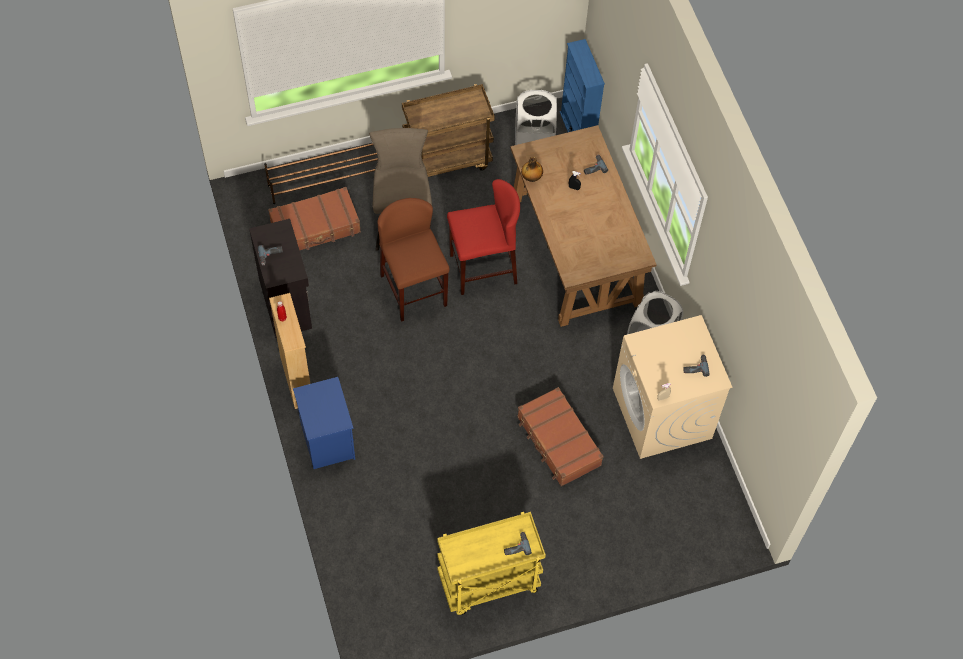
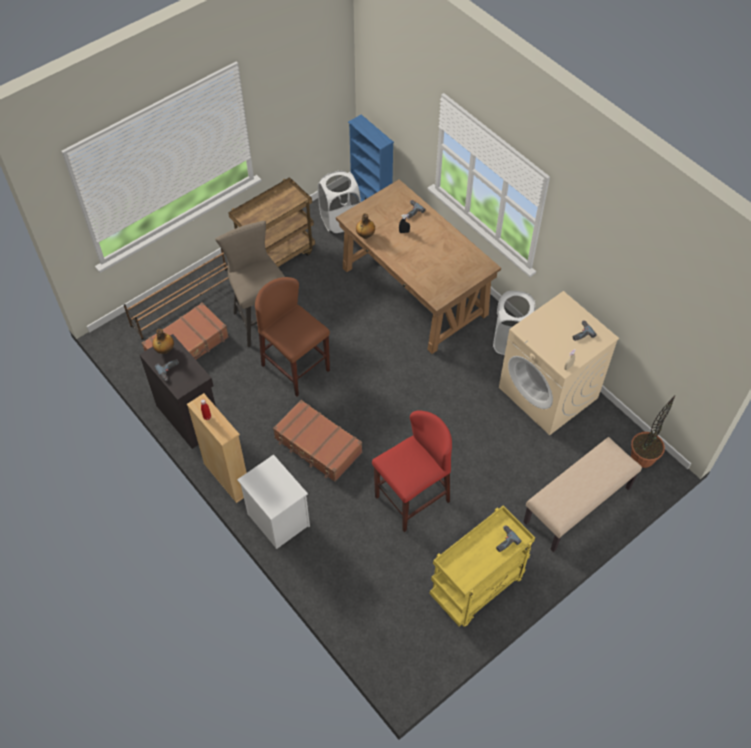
camera: 20 degrees left, 5 degrees down
blue nightstand [293,377,355,469] -> white nightstand [237,455,310,549]
red stool [447,179,520,295] -> red stool moved to [372,410,452,532]
brown suitcase [517,387,604,486] -> brown suitcase moved to [273,400,362,482]
none -> bottle [152,329,174,354]
none -> beige bench [523,437,642,552]
none -> potted plant [631,395,675,468]

